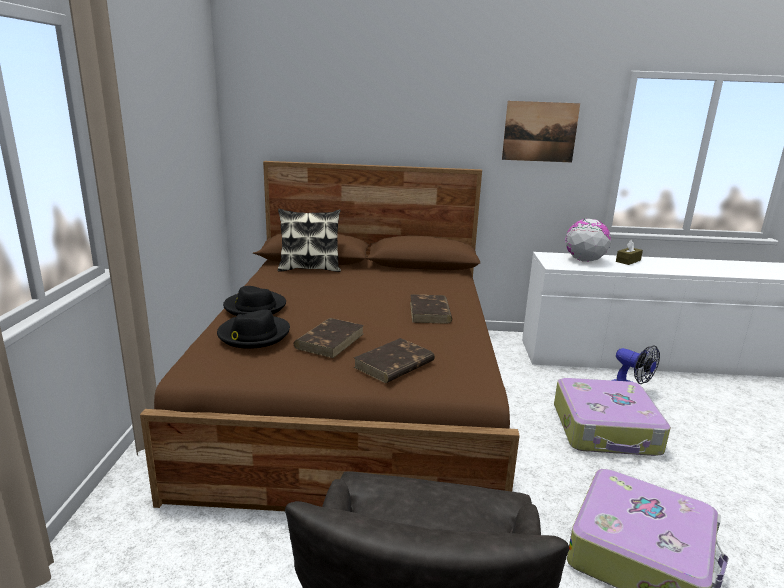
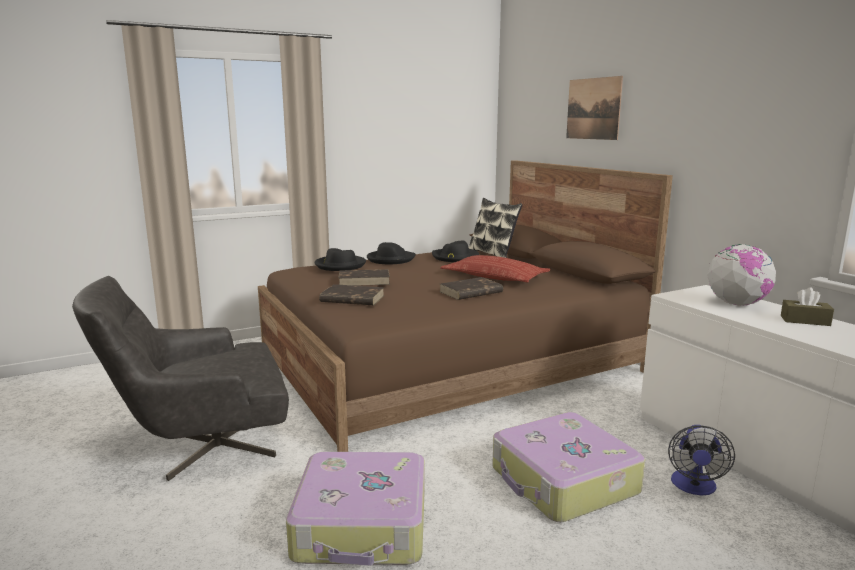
camera: 60 degrees right, 5 degrees down
picture [502,101,580,162] -> picture moved to [566,76,623,140]
none -> black hat [432,241,479,262]
none -> pillow [440,255,551,282]

